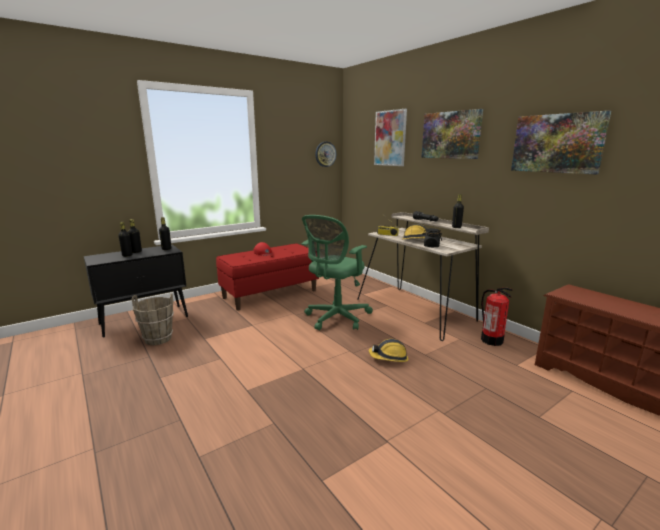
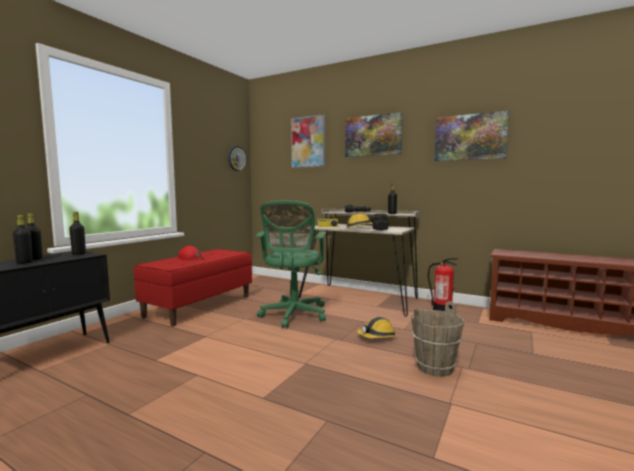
camera: 25 degrees left, 10 degrees down
brown bucket [132,293,174,345] -> brown bucket moved to [411,301,464,377]

